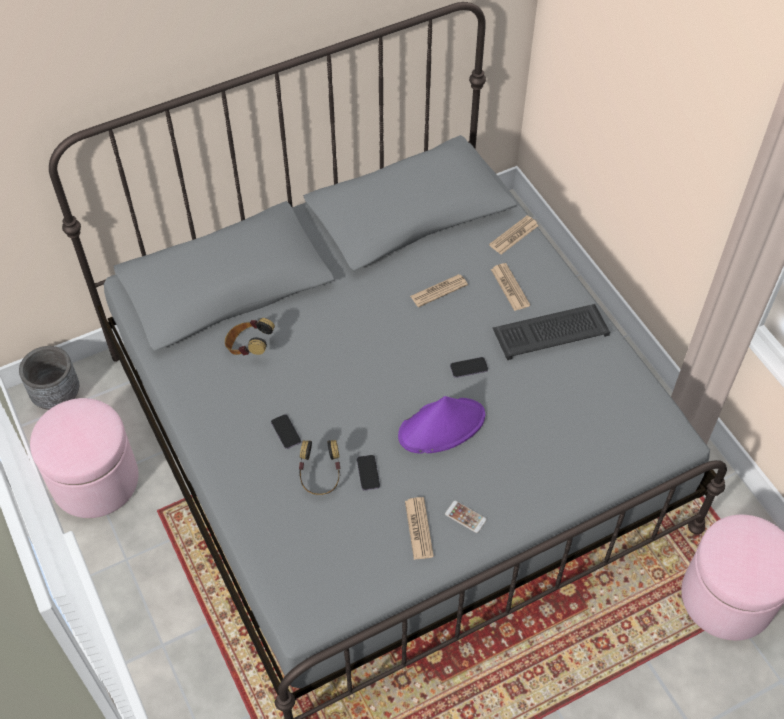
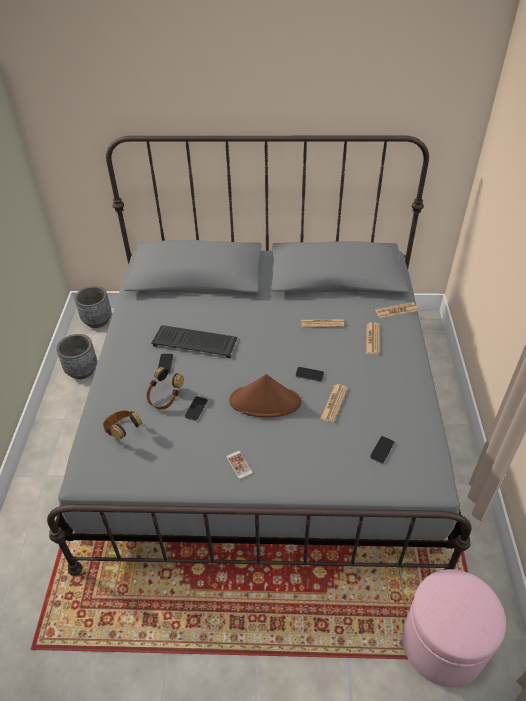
camera: 30 degrees right, 10 degrees down
pink ottoman [30,398,138,518] -> grey planter [56,334,97,379]
headphones [225,318,275,356] -> headphones moved to [103,410,143,440]
purple hat [398,396,485,454] -> brown hat [229,374,302,417]
newspaper [405,497,434,560] -> newspaper moved to [320,384,348,423]
keyboard [493,304,610,360] -> keyboard moved to [151,325,238,358]
none -> phone [370,436,394,463]

